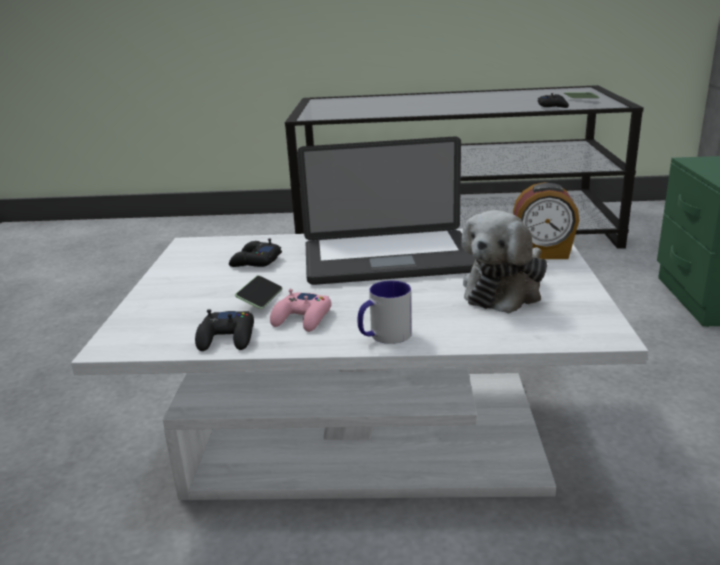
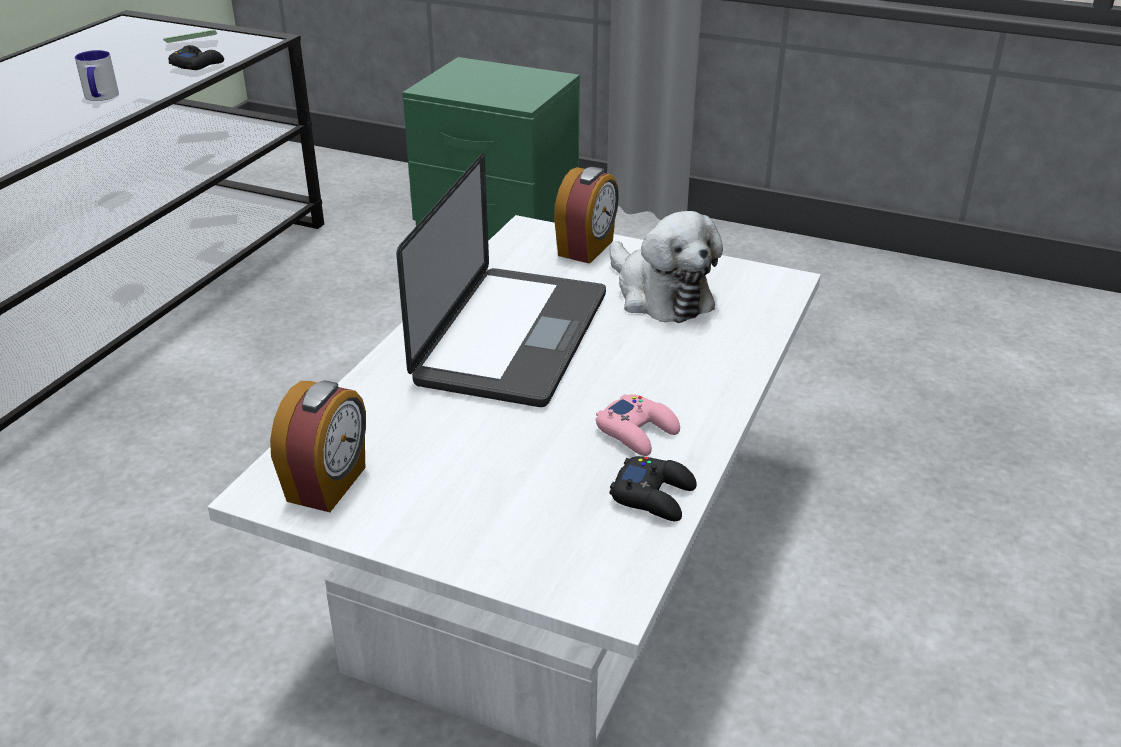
camera: 70 degrees left, 10 degrees up
black game controller [229,238,282,267] -> none
phone [235,276,283,309] -> none
mug [358,281,412,344] -> mug moved to [75,50,119,101]
none -> alarm clock [270,380,366,512]

